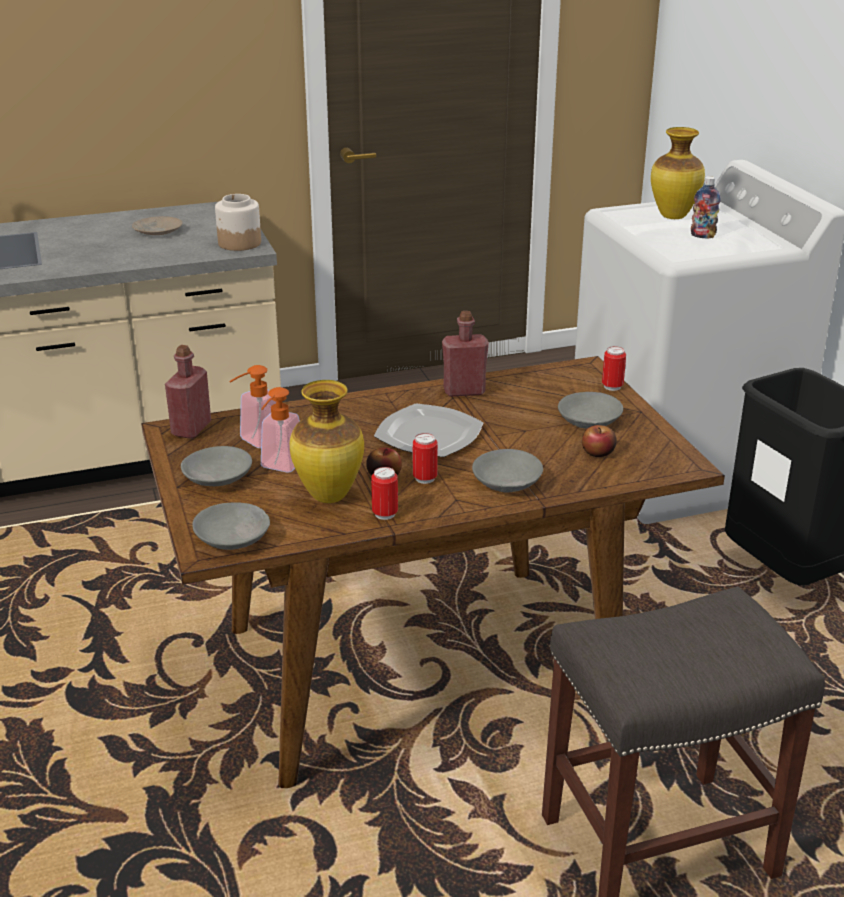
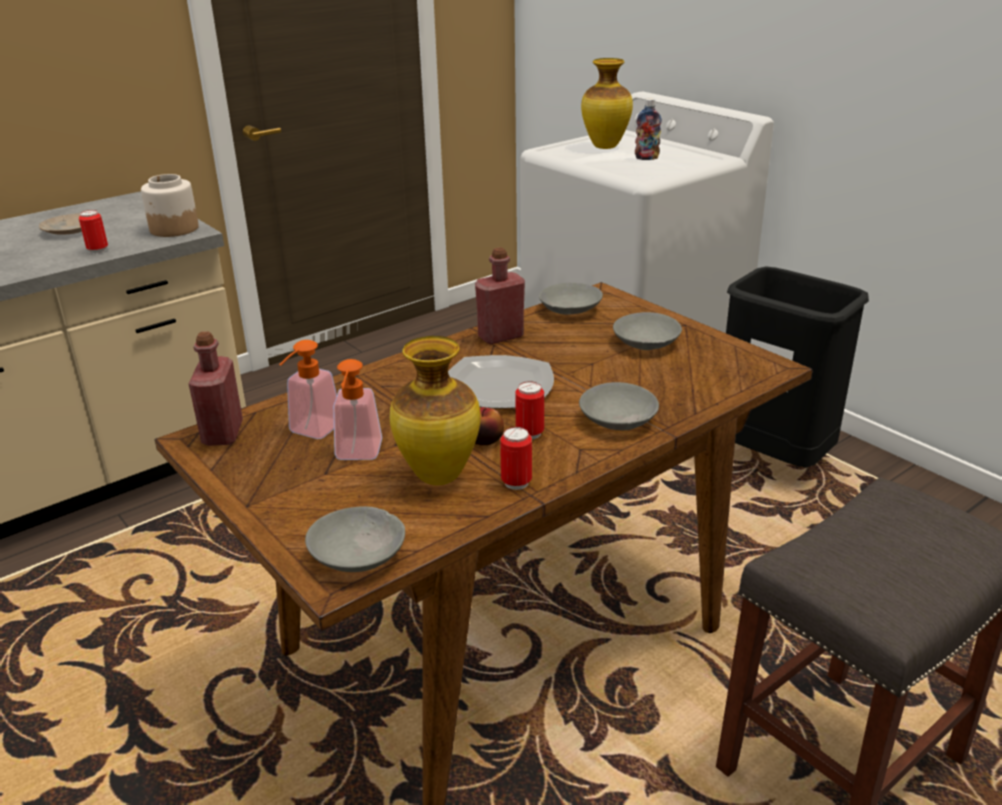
camera: 20 degrees left, 0 degrees up
grey bowl [181,446,252,486] -> grey bowl moved to [539,283,603,315]
apple [582,425,616,457] -> none
can [602,346,626,391] -> can moved to [79,210,108,254]

